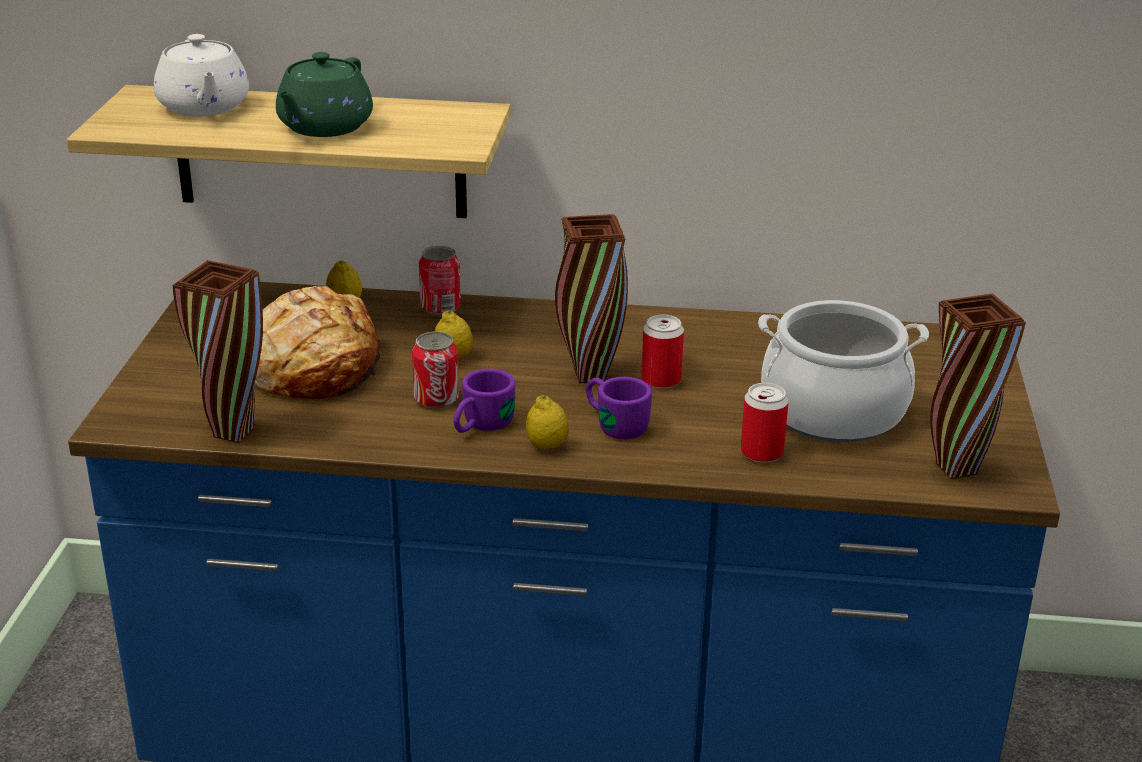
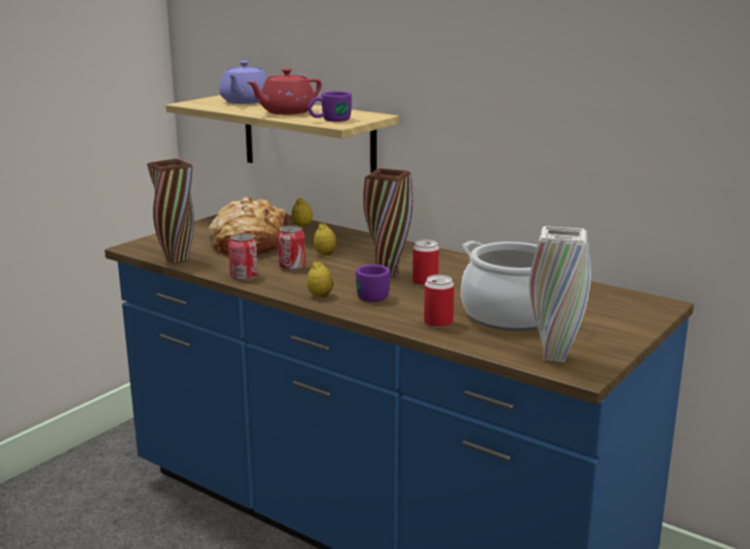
camera: 30 degrees right, 10 degrees down
white teapot [154,34,249,117] -> purple teapot [219,61,267,104]
green teapot [276,52,373,137] -> red teapot [246,69,322,115]
can [419,246,461,315] -> can moved to [228,233,258,280]
purple mug [453,369,515,433] -> purple mug moved to [308,91,352,122]
brown vase [930,293,1026,479] -> white vase [529,226,591,362]

